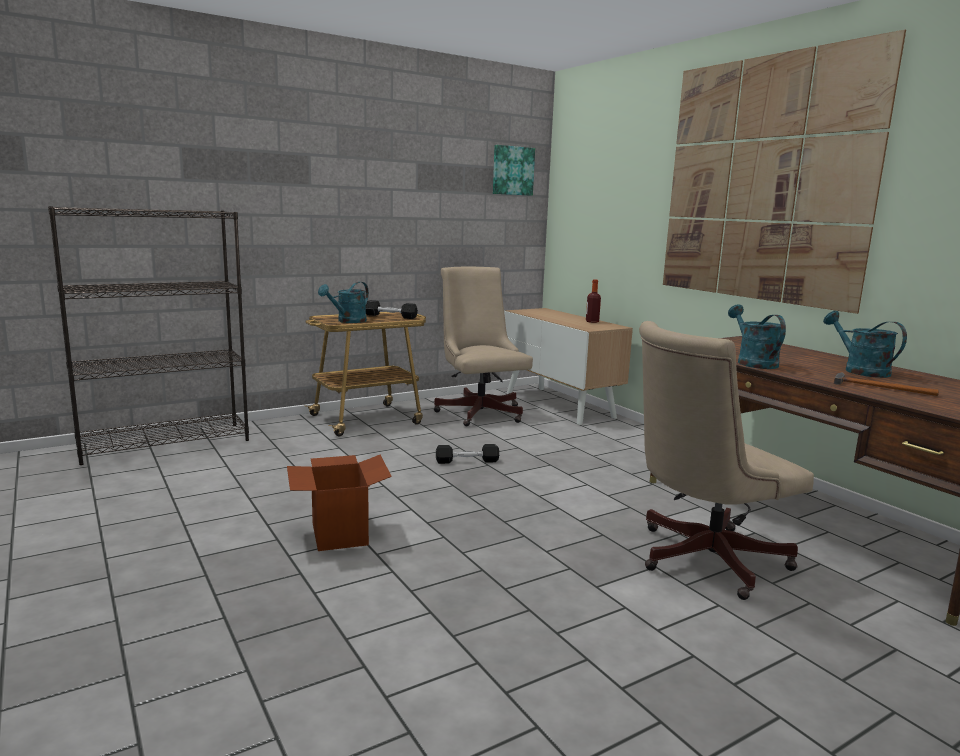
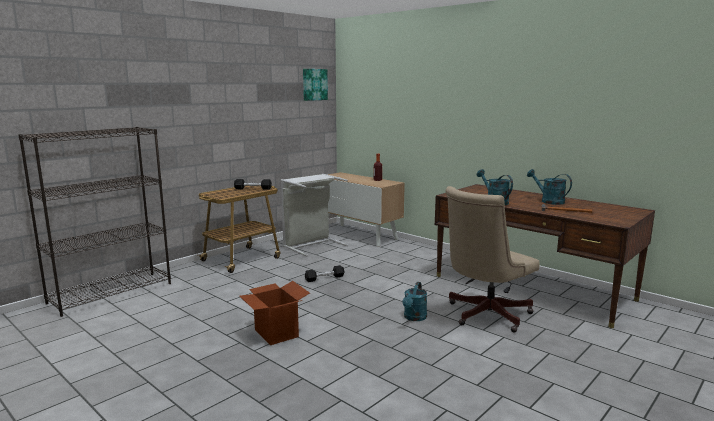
camera: 15 degrees left, 0 degrees up
turquoise watering can [318,282,369,323] -> turquoise watering can moved to [402,282,427,321]
beige office chair [434,267,533,426] -> grey laundry basket [281,174,348,256]
picture [663,30,906,314] -> none

